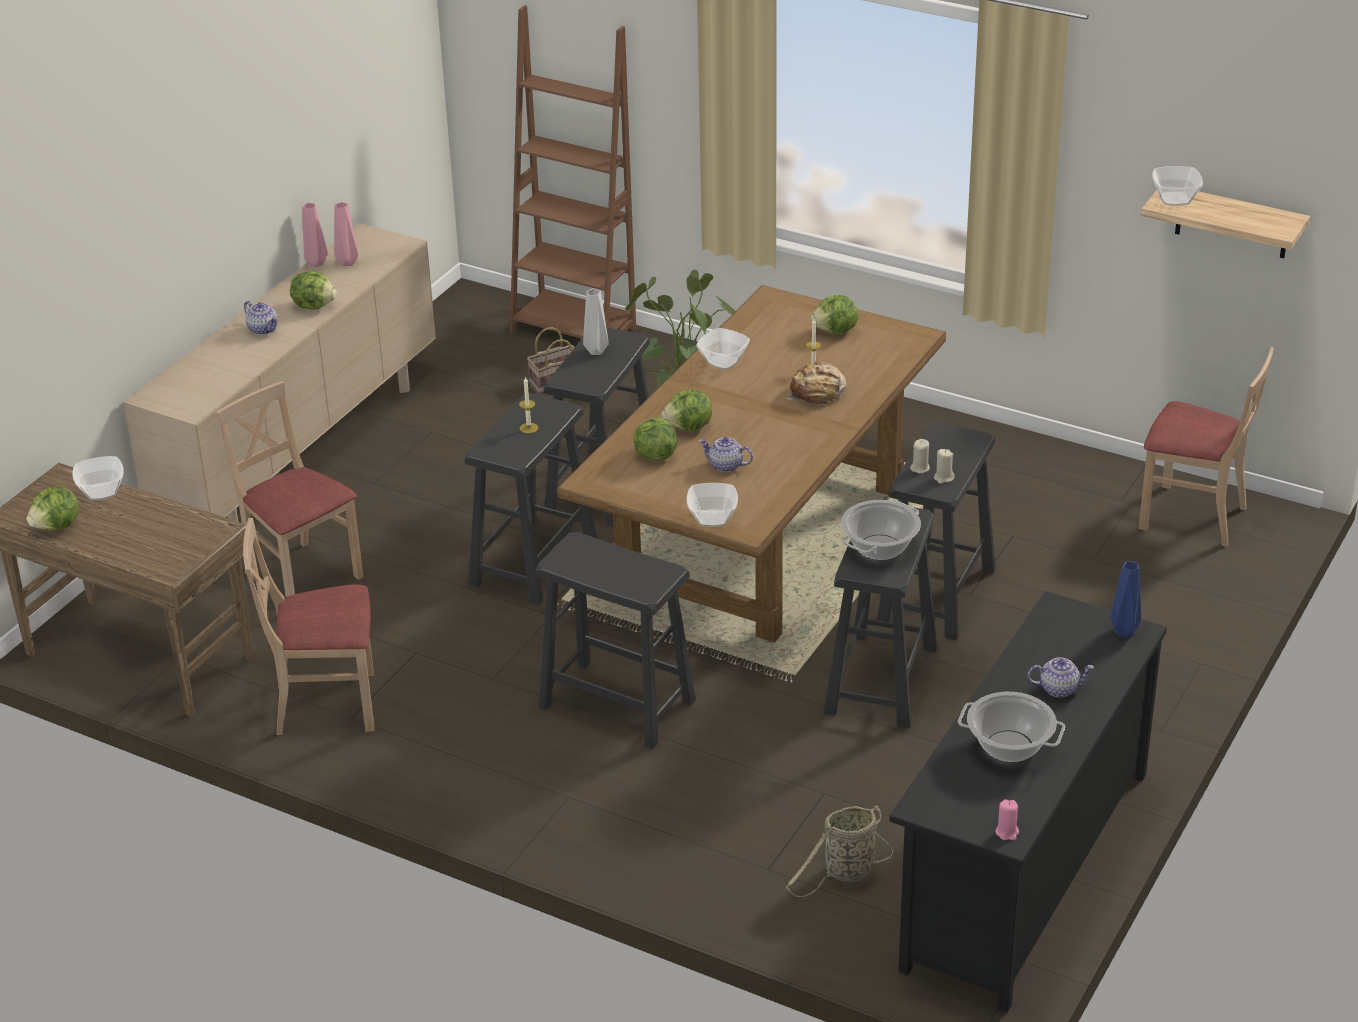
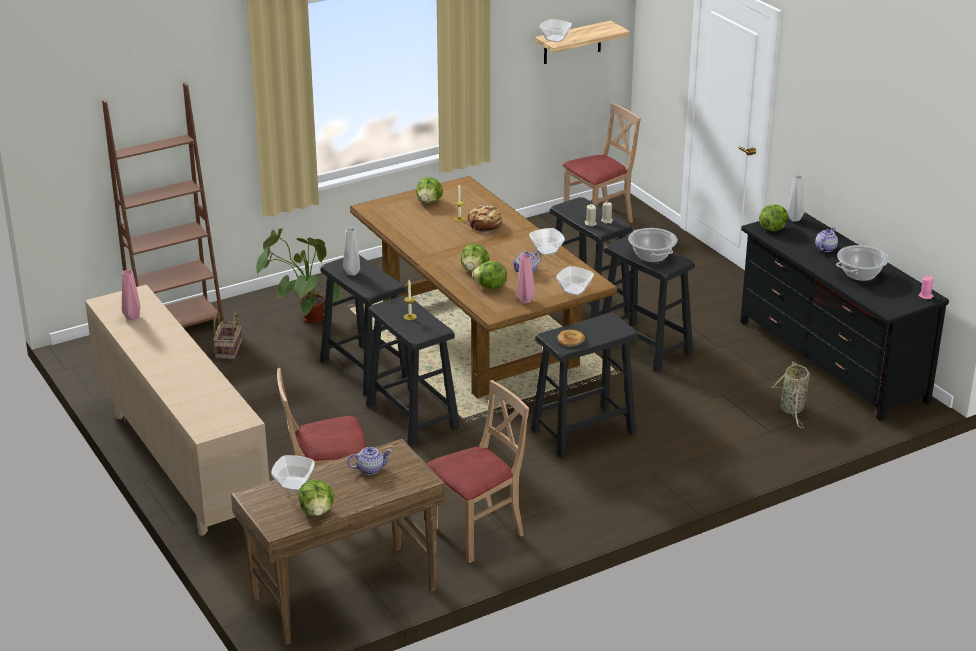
camera: 60 degrees left, 5 degrees down
beige chair [243,518,375,735] -> beige chair turned 150 degrees counterclockwise [427,380,529,563]
teapot [244,301,278,335] -> teapot moved to [347,447,392,475]
lettuce [290,271,337,310] -> lettuce moved to [759,204,788,231]
pink vase [302,203,328,267] -> pink vase moved to [517,254,535,303]
bowl [696,328,750,370] -> bowl moved to [529,228,565,255]
blue vase [1111,561,1141,637] -> grey vase [788,175,804,222]
none -> bread [557,330,585,347]

